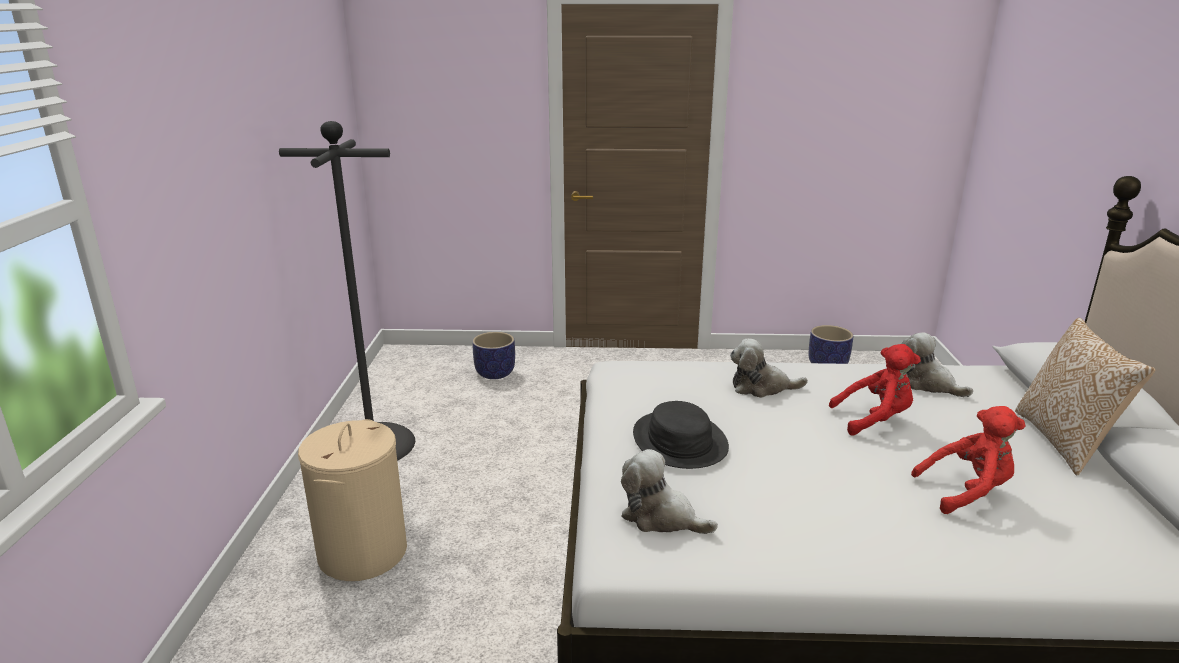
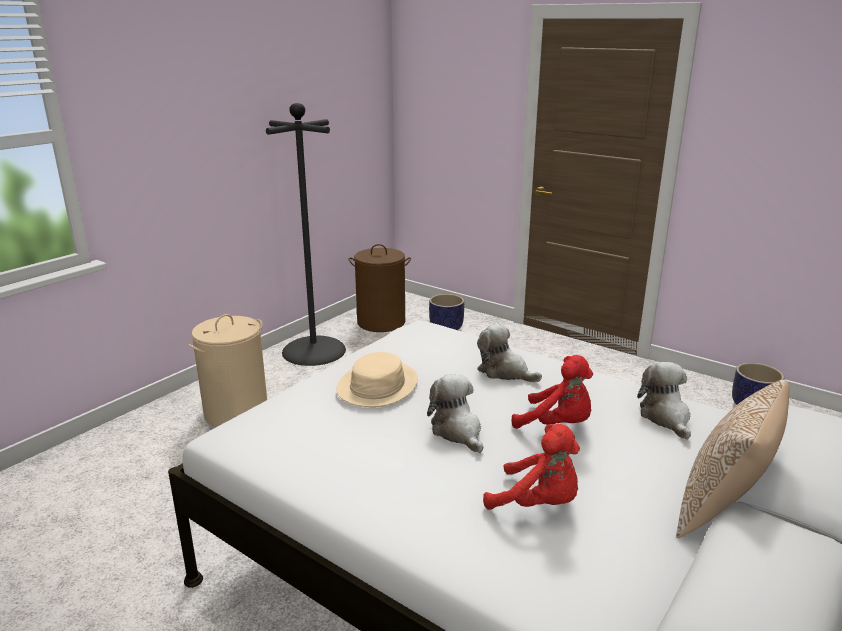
camera: 35 degrees right, 0 degrees up
plush toy [621,449,718,534] -> plush toy moved to [427,374,483,453]
black hat [633,401,729,469] -> beige hat [336,352,418,407]
none -> brown laundry basket [349,244,411,332]

